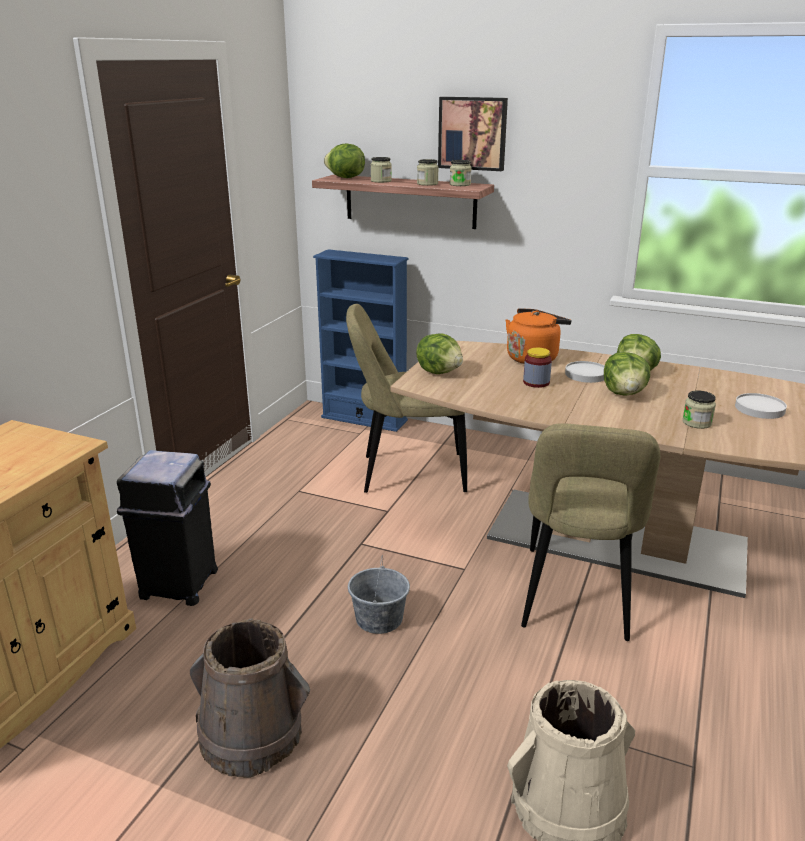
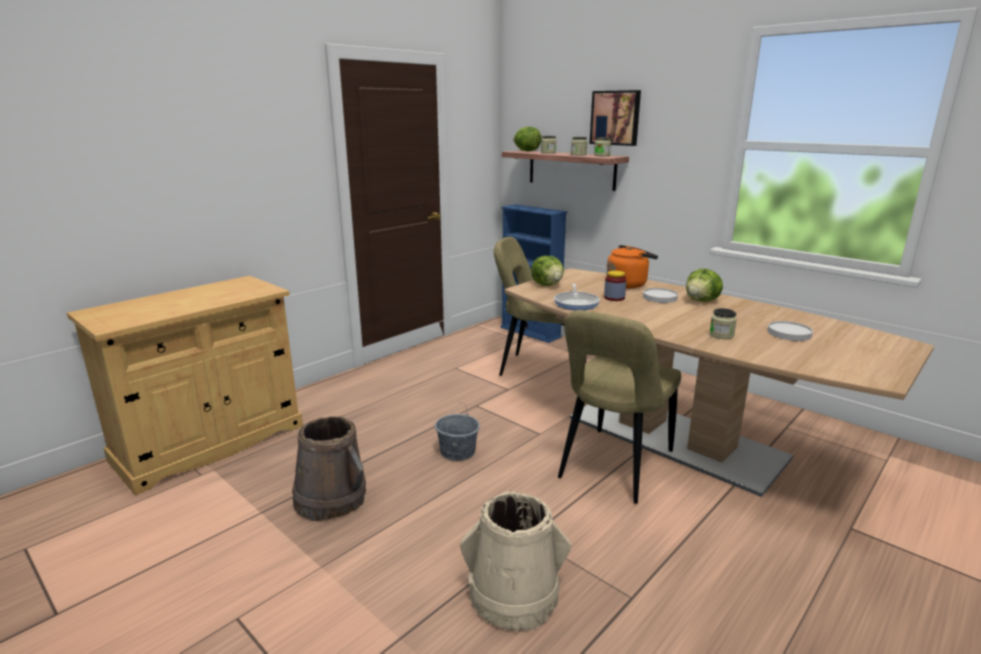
camera: 20 degrees right, 5 degrees down
black trash can [117,450,218,606] -> none
lettuce [604,352,650,396] -> none
none -> frying pan [554,284,600,310]

